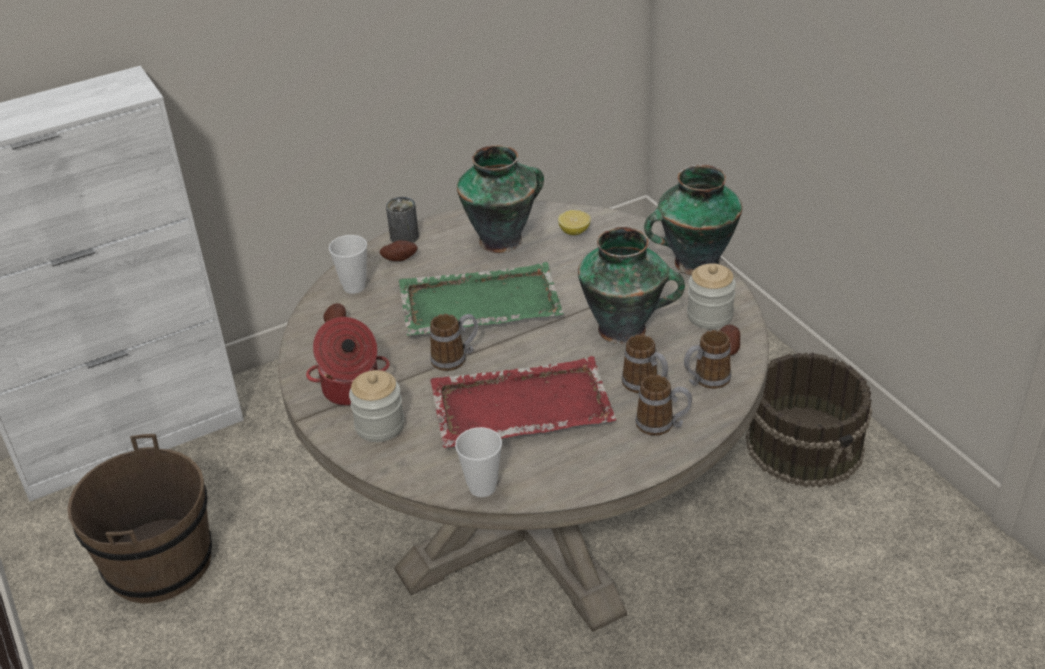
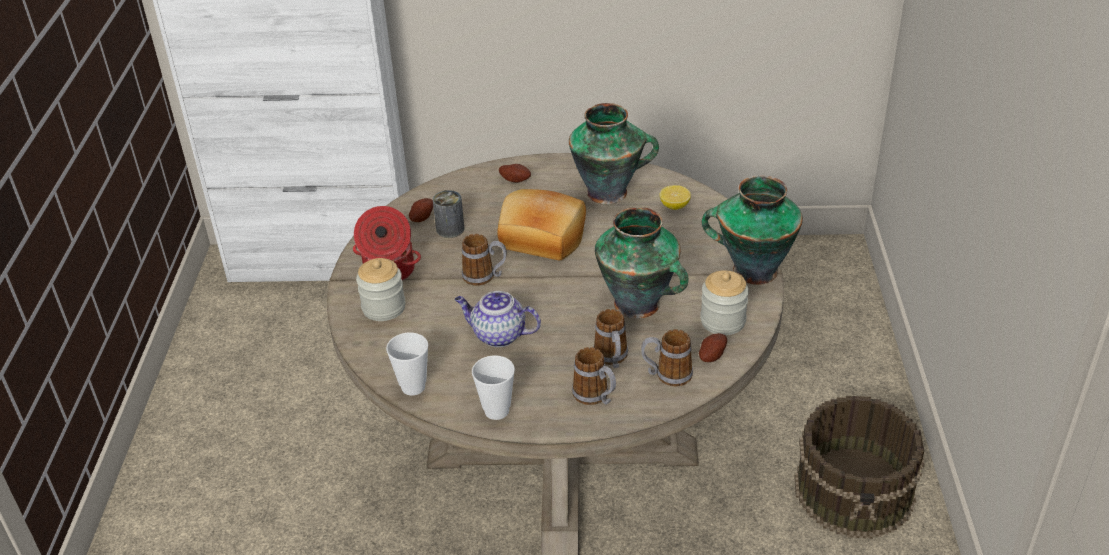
camera: 30 degrees right, 0 degrees up
brown bucket [68,434,212,604] -> none
cup [329,235,367,294] -> cup moved to [472,355,515,420]
can [386,197,419,243] -> can moved to [433,190,465,238]
green tray [399,262,564,336] -> bread [497,189,586,261]
red tray [430,356,616,448] -> teapot [455,291,541,347]

